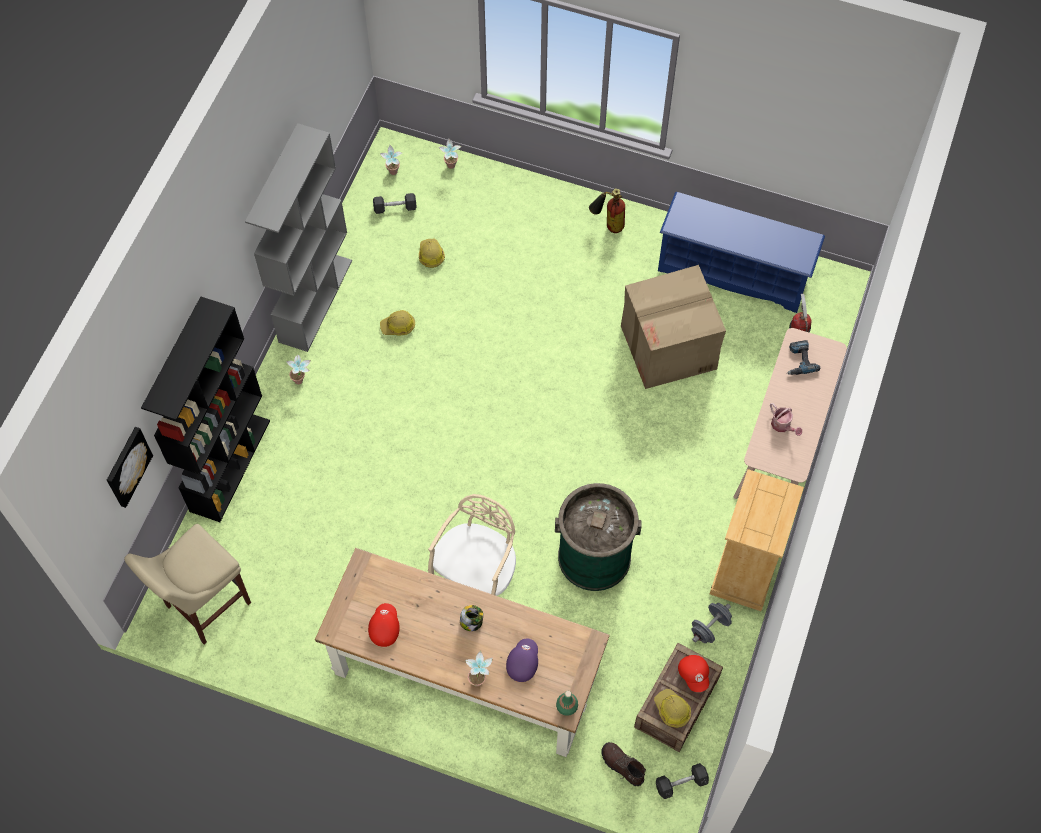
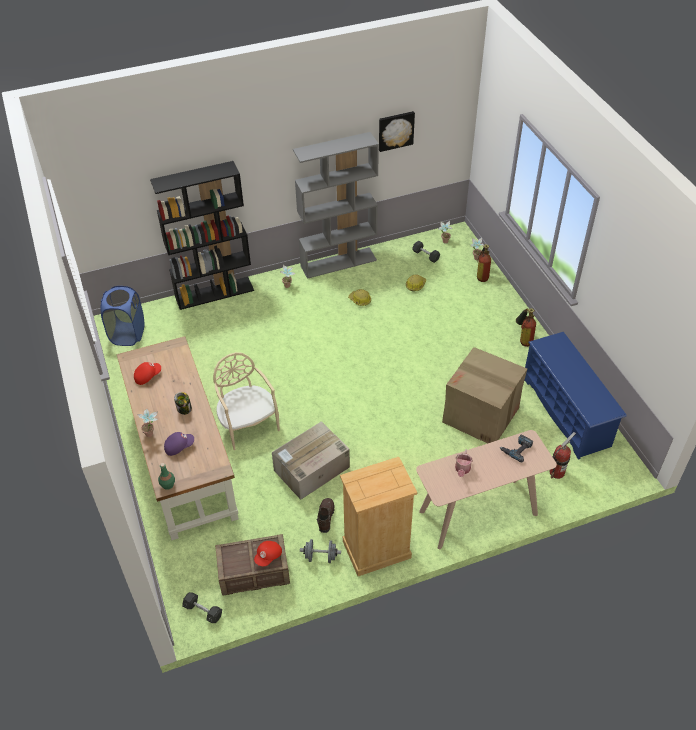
camera: 50 degrees right, 15 degrees down
picture [107,427,153,508] -> picture moved to [379,111,415,152]
beige stool [124,524,251,645] -> blue laundry basket [100,286,144,346]
beige chair [428,494,516,596] -> beige chair turned 105 degrees counterclockwise [213,352,280,450]
green trash can [555,483,642,591] -> cardboard box [272,421,350,500]
brown boot [602,742,646,786] -> brown boot moved to [316,498,335,533]
hard hat [654,689,691,728] -> none
none -> fire extinguisher [477,244,491,282]

